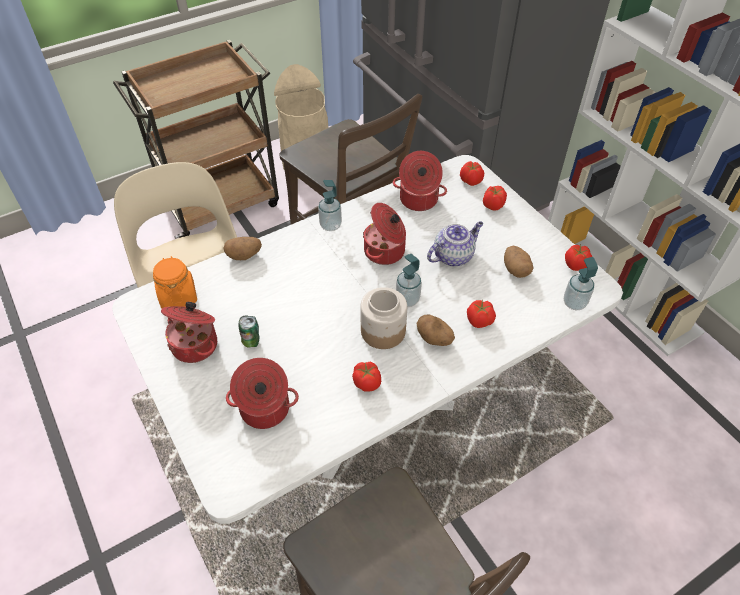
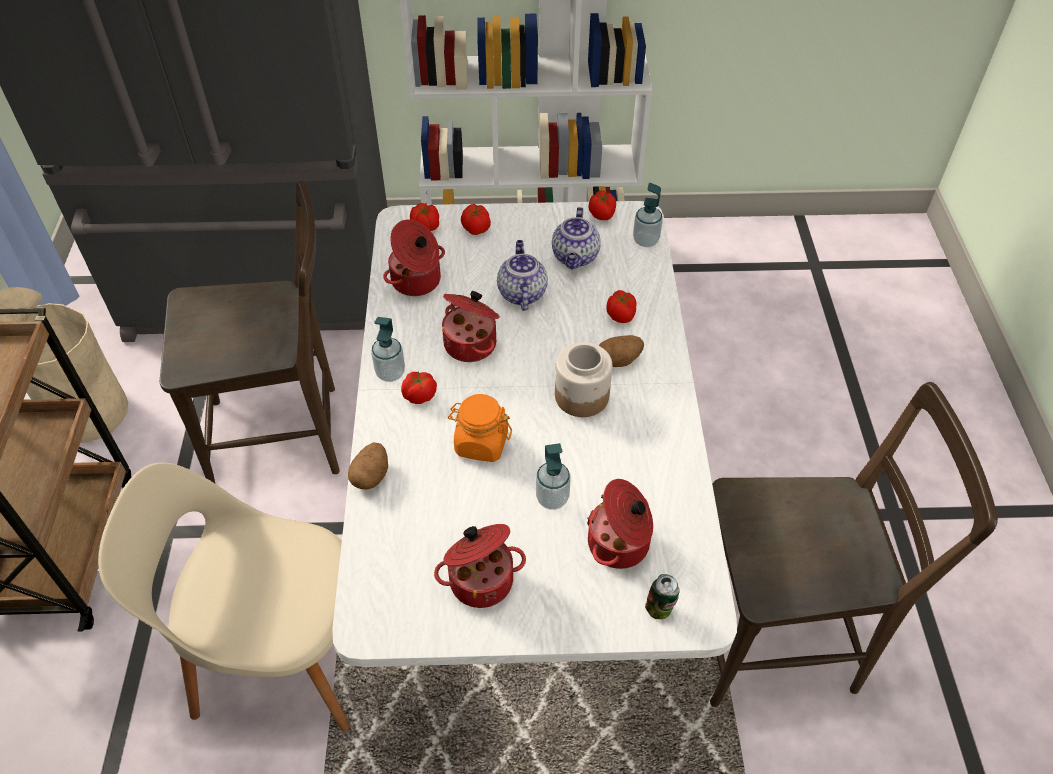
camera: 60 degrees left, 0 degrees up
orange jar [153,256,197,309] -> orange jar moved to [448,394,512,462]
can [238,316,260,348] -> can moved to [645,574,680,619]
tomato [352,362,381,392] -> tomato moved to [401,372,437,404]
soap dispenser [396,254,422,307] -> soap dispenser moved to [536,443,570,510]
potato [504,246,534,278] -> teapot [552,207,601,269]

